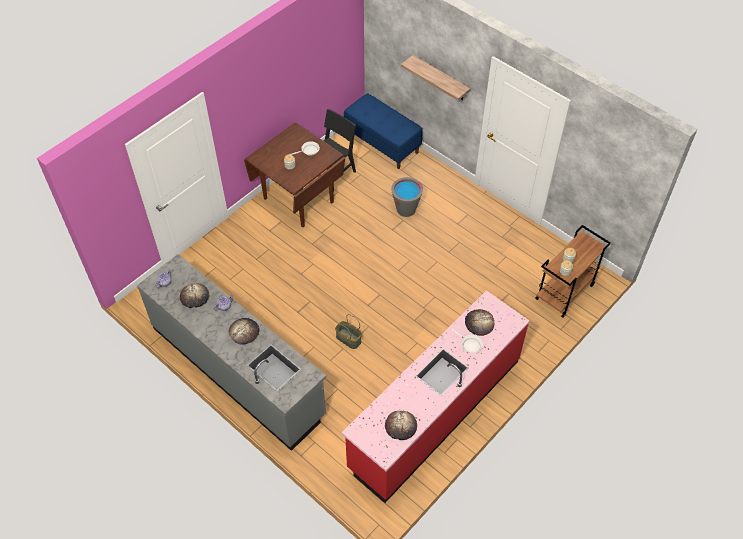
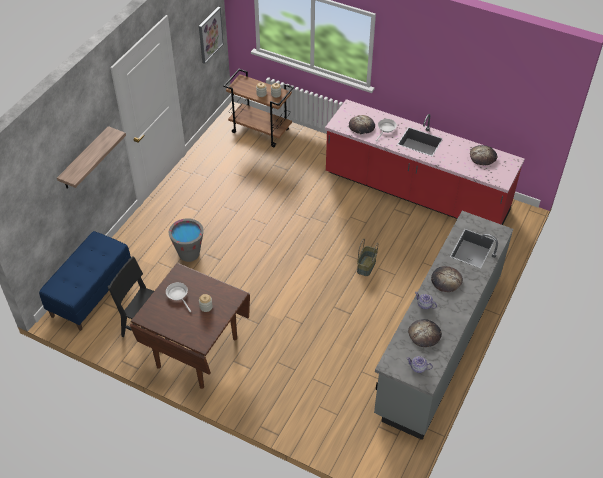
camera: 105 degrees left, 5 degrees down
none -> picture [199,7,223,64]

